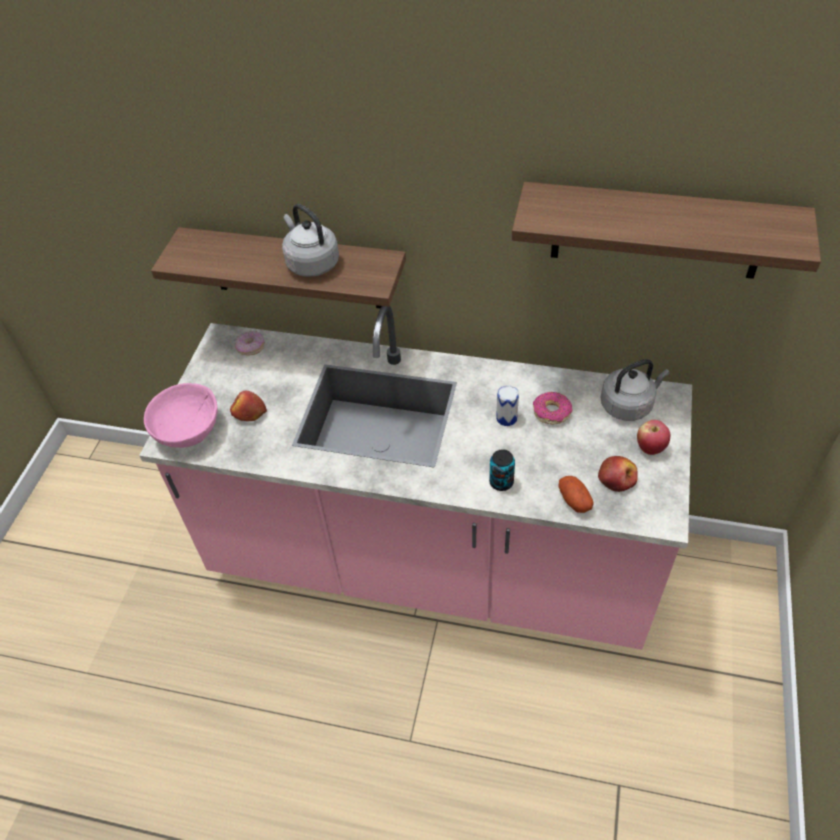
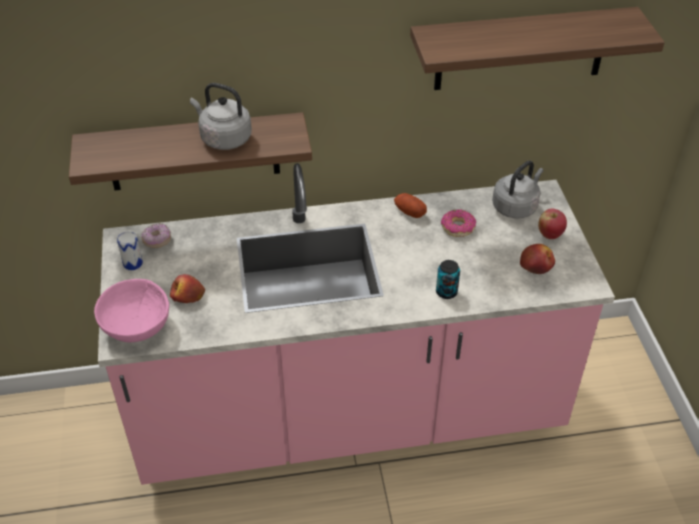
camera: 25 degrees left, 5 degrees down
can [496,385,519,426] -> can moved to [117,231,143,270]
potato [558,476,594,513] -> potato moved to [394,193,427,218]

